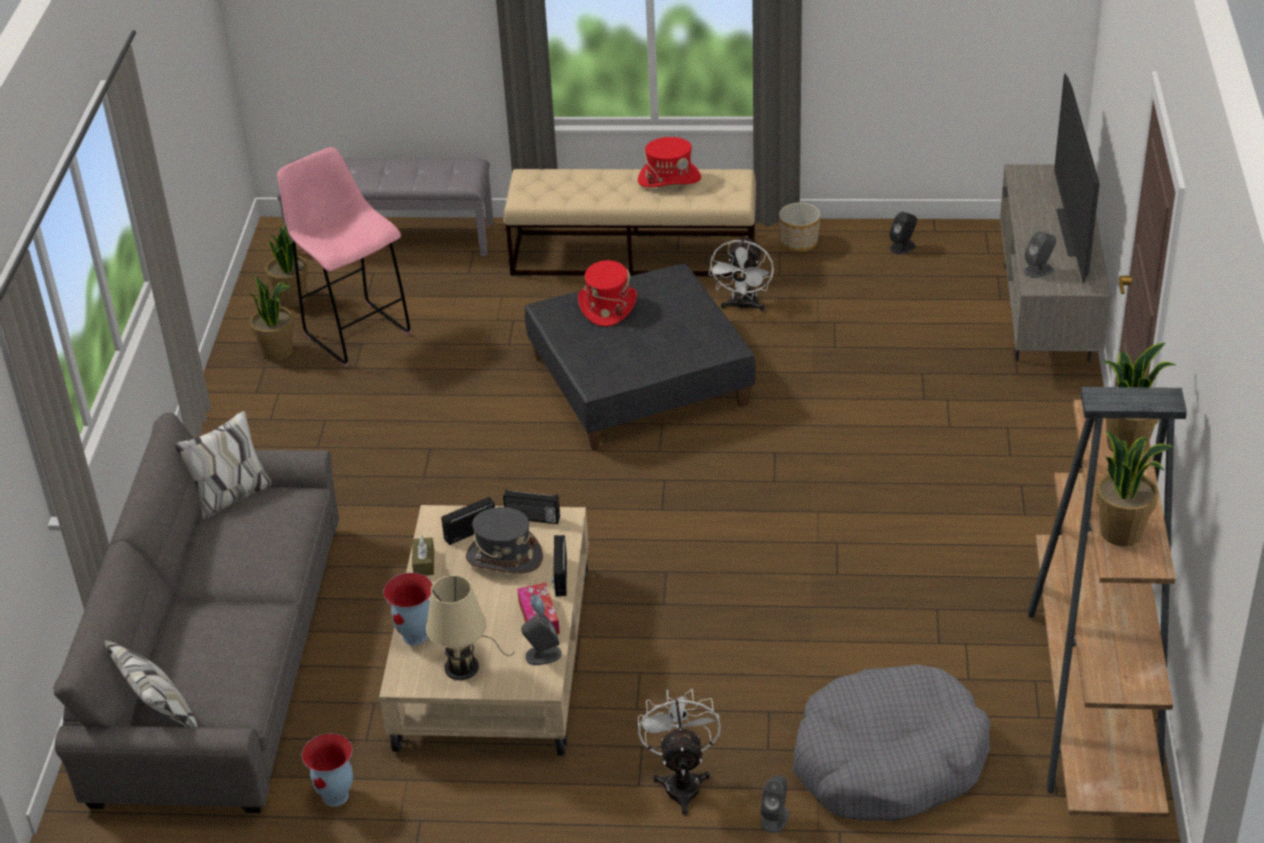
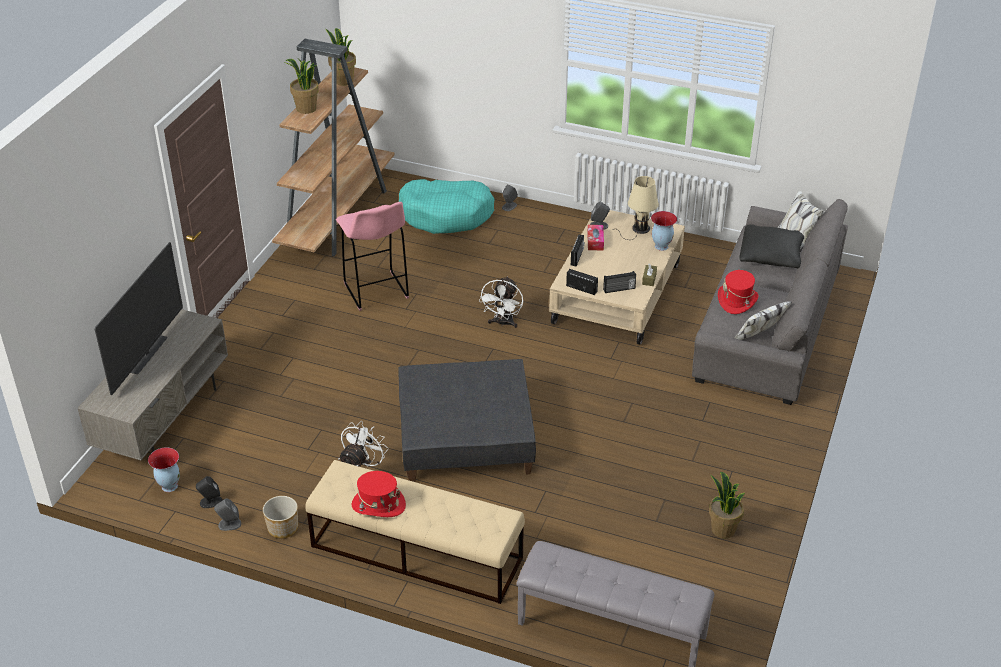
camera: 165 degrees left, 0 degrees up
potted plant [265,223,308,307] -> none
pink stool [277,147,411,367] -> pink stool moved to [336,202,409,311]
vase [302,733,353,807] -> vase moved to [148,448,180,492]
grey hat [466,507,543,574] -> none
red hat [578,260,637,327] -> red hat moved to [718,270,759,314]
white fan [638,689,721,816] -> white fan moved to [479,276,523,328]
grey dog bed [793,665,990,821] -> turquoise dog bed [399,179,495,234]
grey speaker [1024,231,1056,278] -> grey speaker moved to [214,498,241,531]
none -> black pillow [739,224,804,268]

